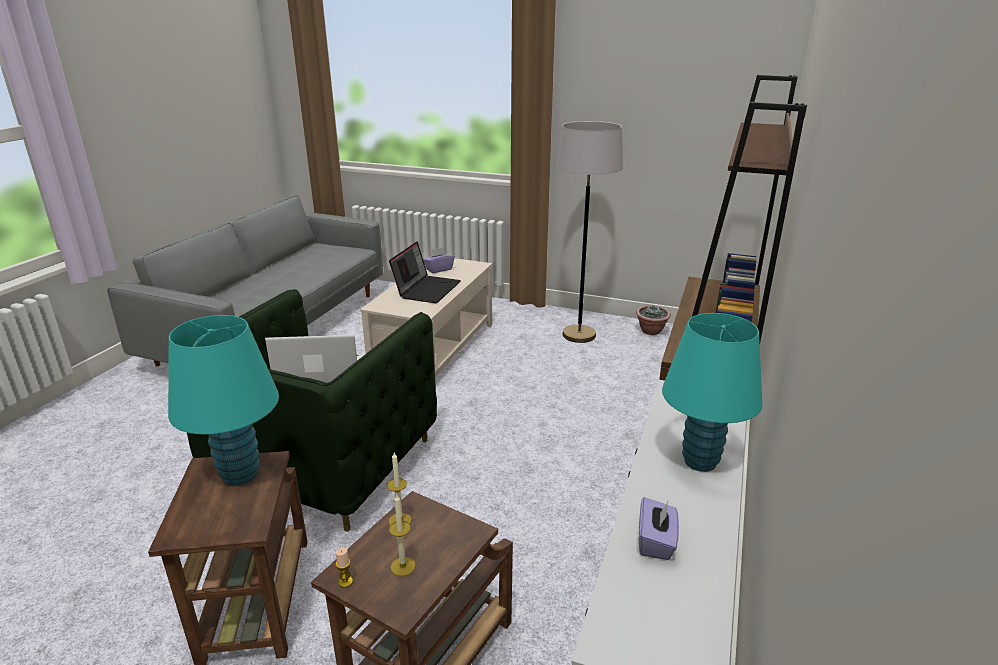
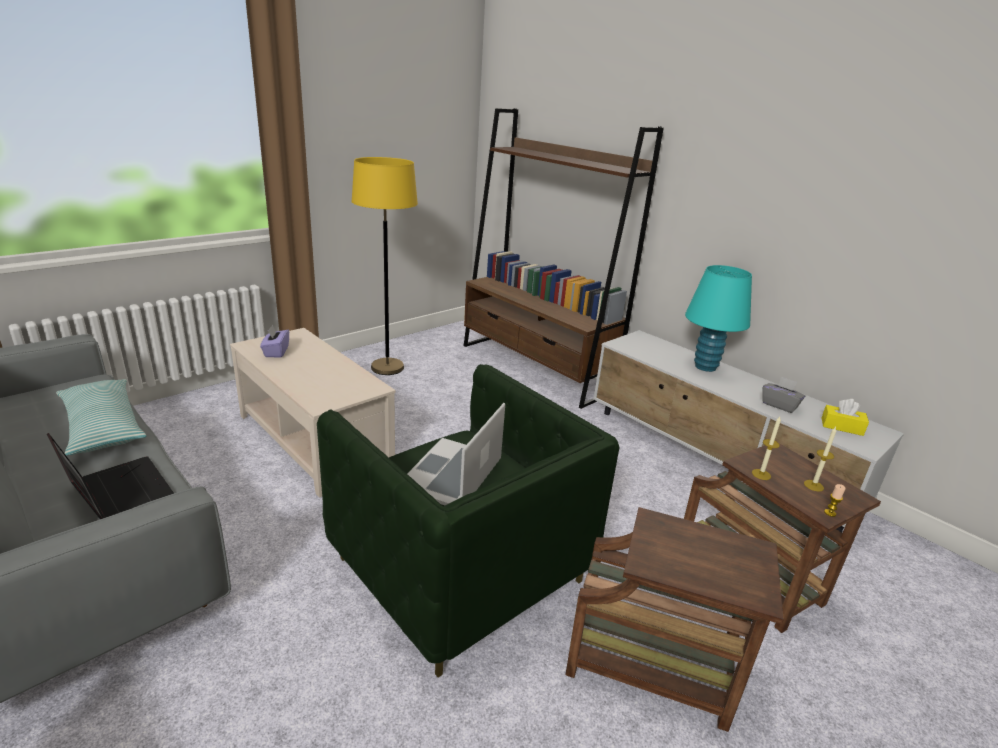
camera: 65 degrees left, 0 degrees up
turquoise table lamp [168,315,279,485] -> none
laptop [389,241,461,303] -> laptop moved to [47,433,174,519]
grey floor lamp [556,121,623,343] -> yellow floor lamp [352,157,418,375]
potted plant [636,305,671,335] -> none
purple tissue box [639,497,679,560] -> grey tissue box [762,377,805,413]
none -> pillow [56,379,146,455]
none -> yellow tissue box [822,399,869,436]

